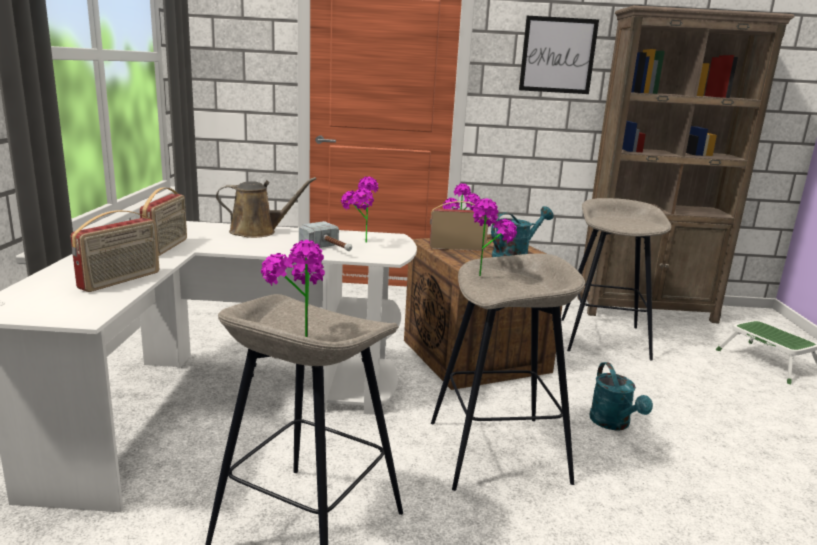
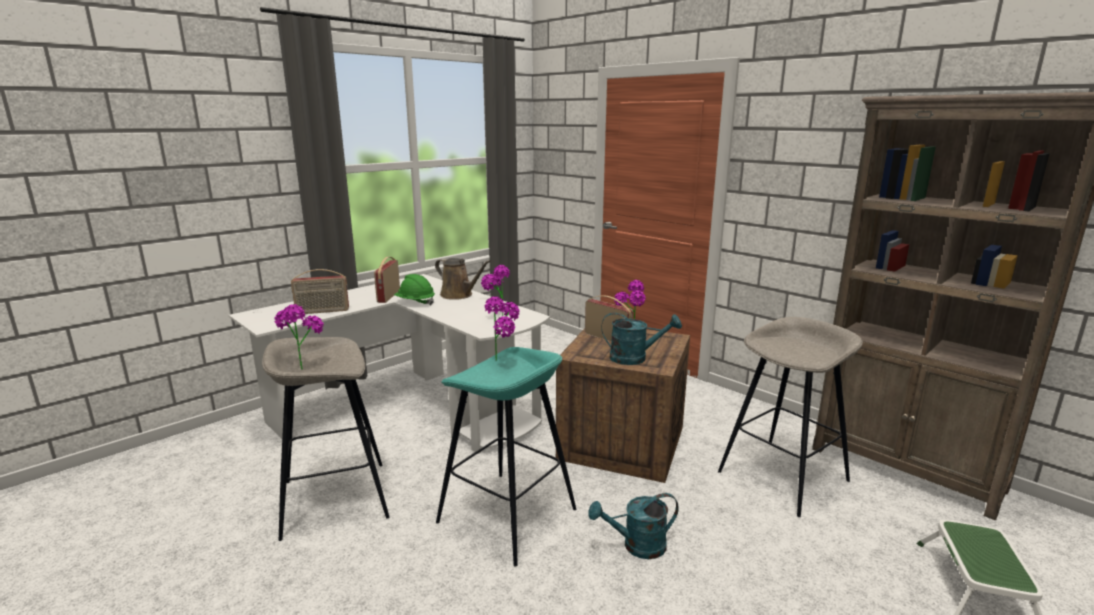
camera: 45 degrees right, 0 degrees up
radio [140,187,187,256] -> radio turned 135 degrees clockwise [374,257,400,303]
hammer [299,221,352,251] -> none
grey stool [431,254,585,491] -> turquoise stool [436,347,576,567]
picture [519,16,599,94] -> none
turquoise watering can [590,362,653,430] -> turquoise watering can turned 45 degrees clockwise [588,493,679,559]
none -> green hard hat [394,274,435,305]

